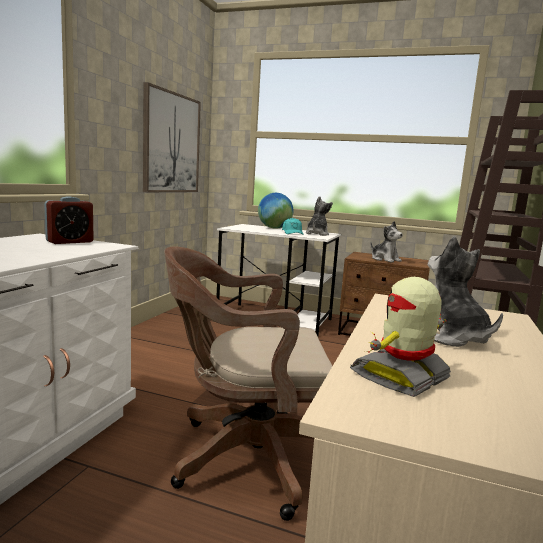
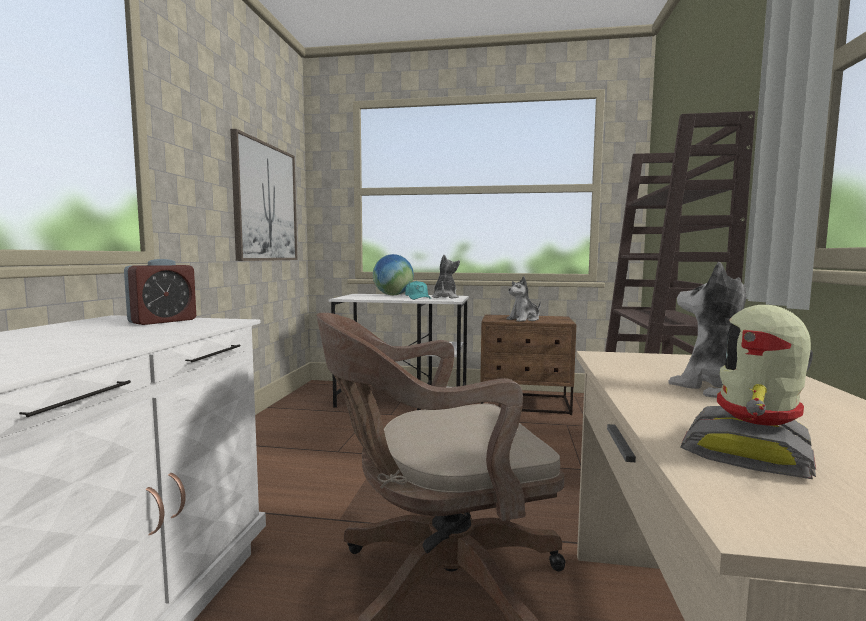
camera: 10 degrees left, 5 degrees down
plush toy [370,221,403,262] -> plush toy turned 105 degrees clockwise [507,276,541,321]

